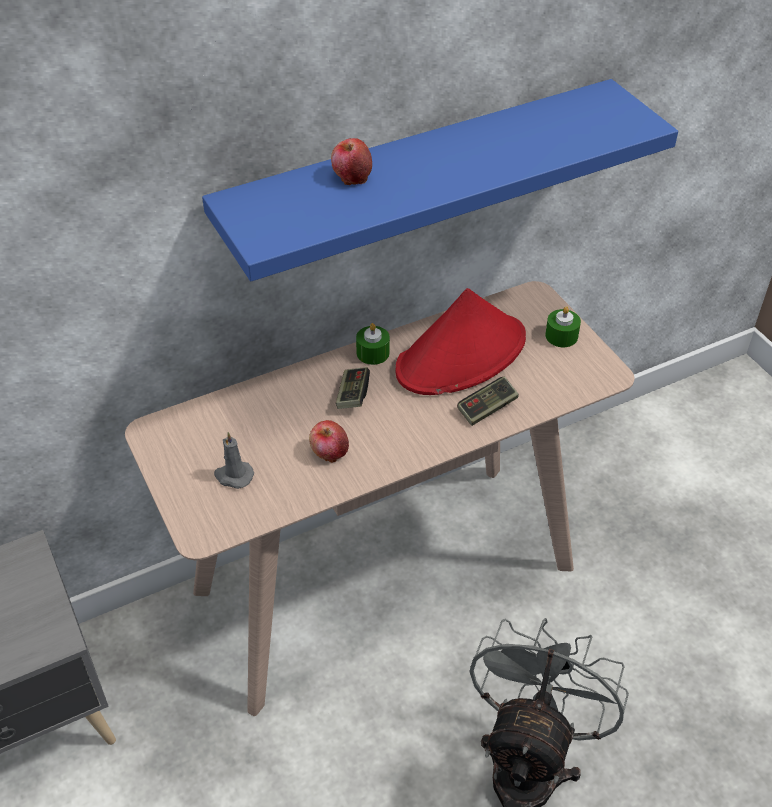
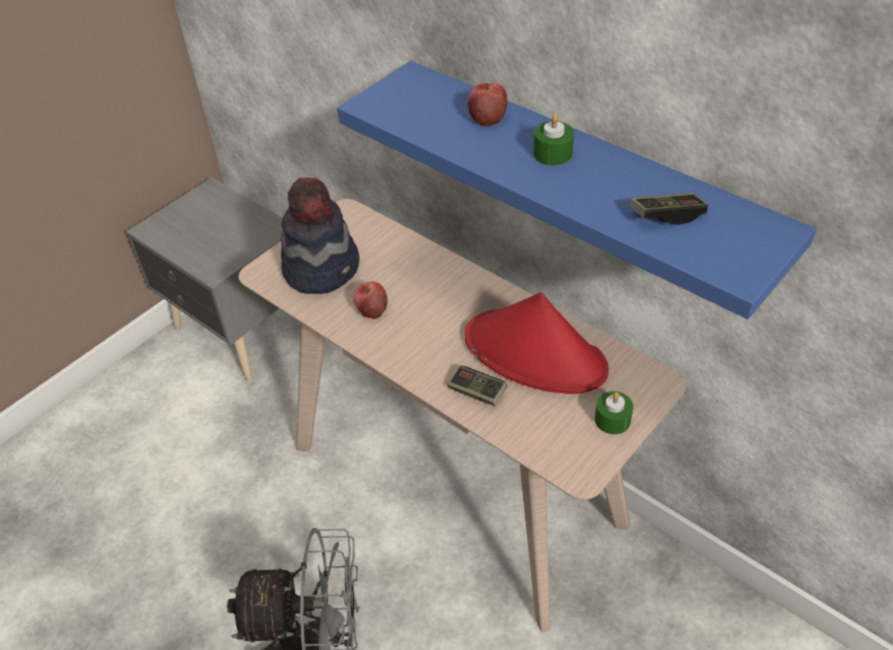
camera: 70 degrees right, 0 degrees up
grey candle [214,432,254,489] -> hat [281,177,359,294]
game controller [336,367,370,409] -> game controller moved to [630,193,708,225]
green candle [356,323,390,365] -> green candle moved to [533,114,574,166]

